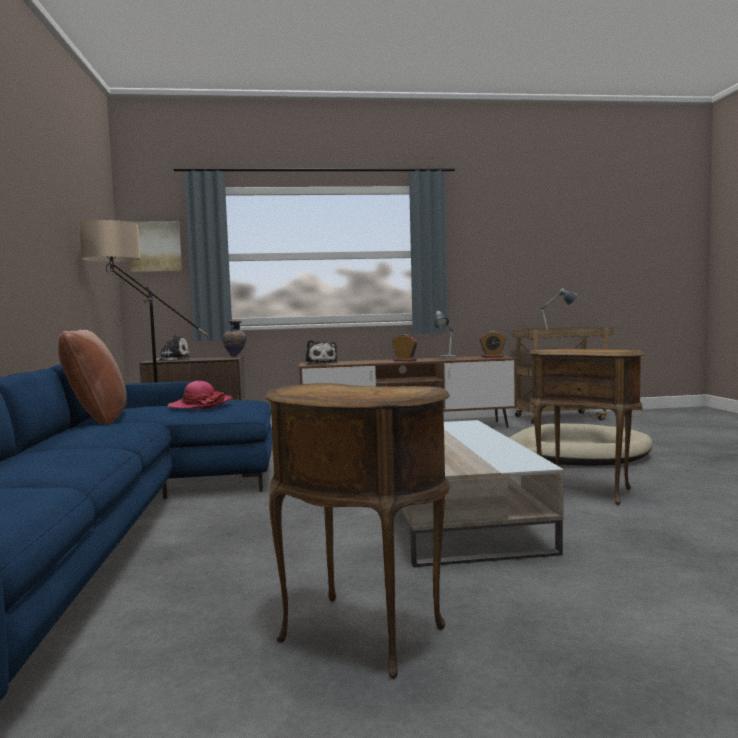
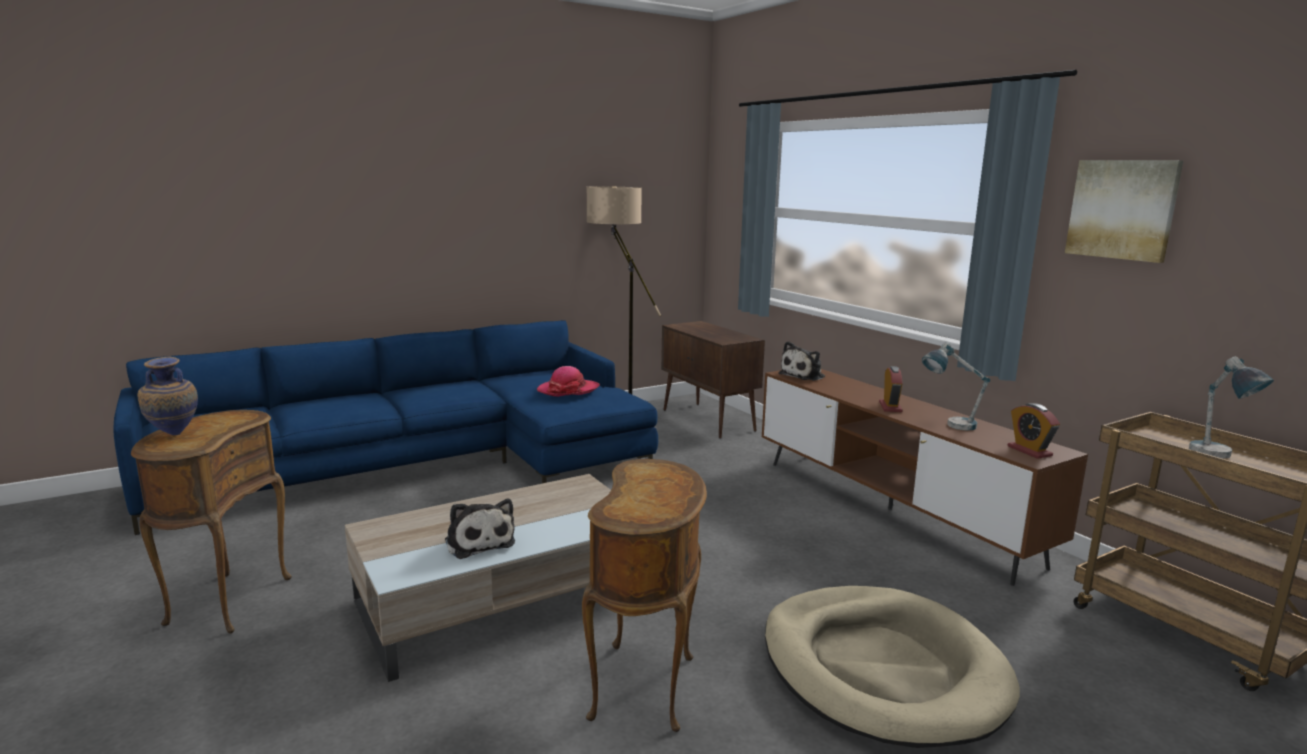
camera: 65 degrees right, 10 degrees up
brown pillow [58,330,127,425] -> none
picture [130,221,182,272] -> picture moved to [1065,160,1183,263]
plush toy [148,335,190,361] -> plush toy moved to [445,498,515,559]
vase [223,320,246,357] -> vase moved to [137,356,198,435]

